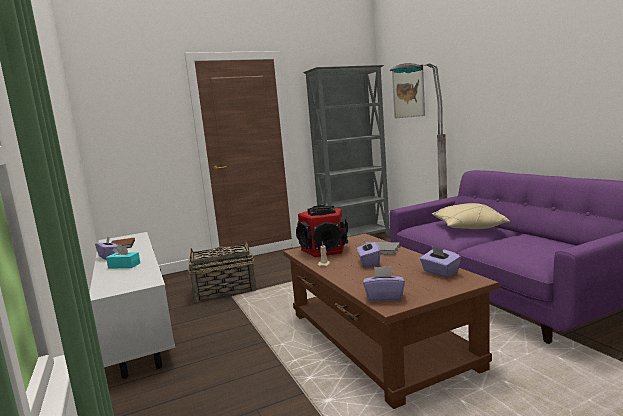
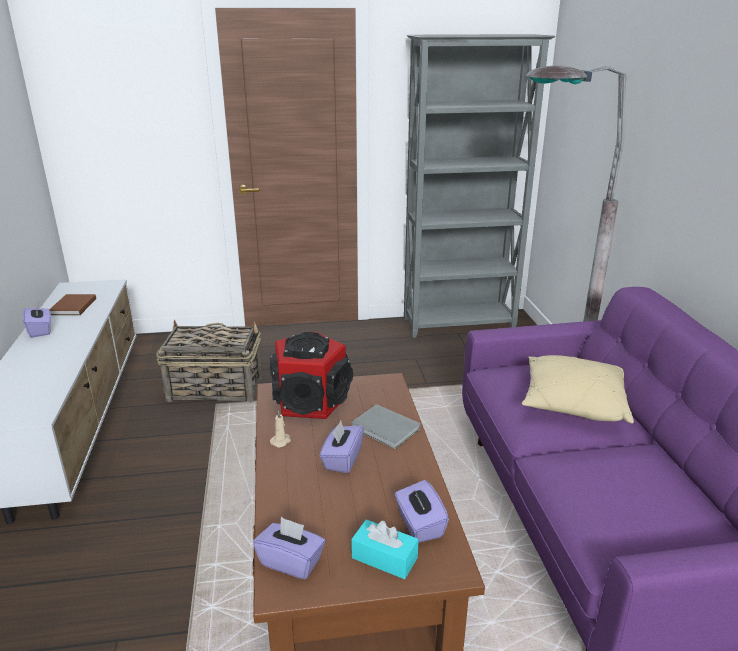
camera: 15 degrees right, 15 degrees up
turquoise tissue box [106,244,140,269] -> turquoise tissue box moved to [351,519,419,579]
picture [392,64,425,119] -> none

